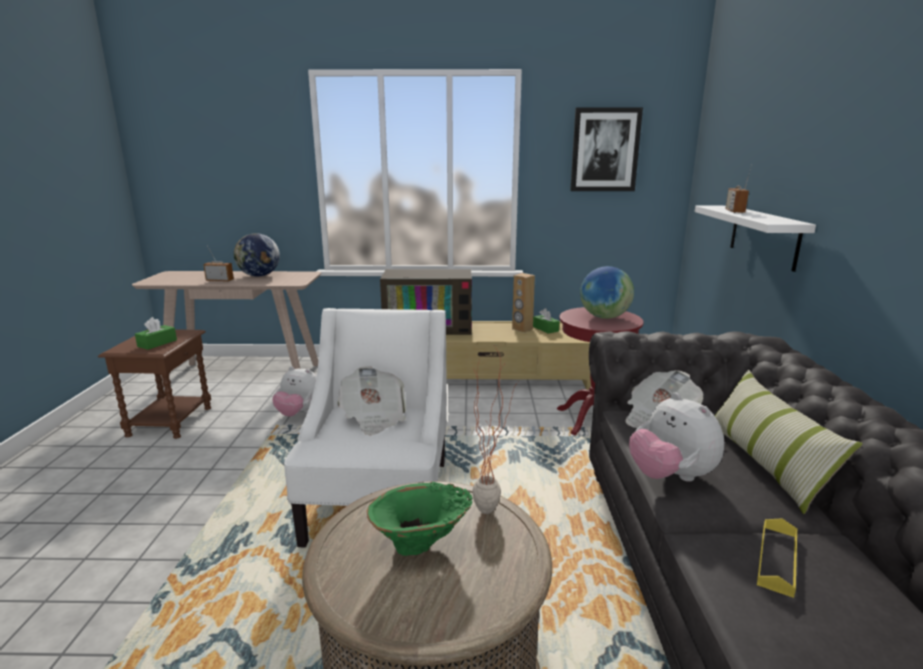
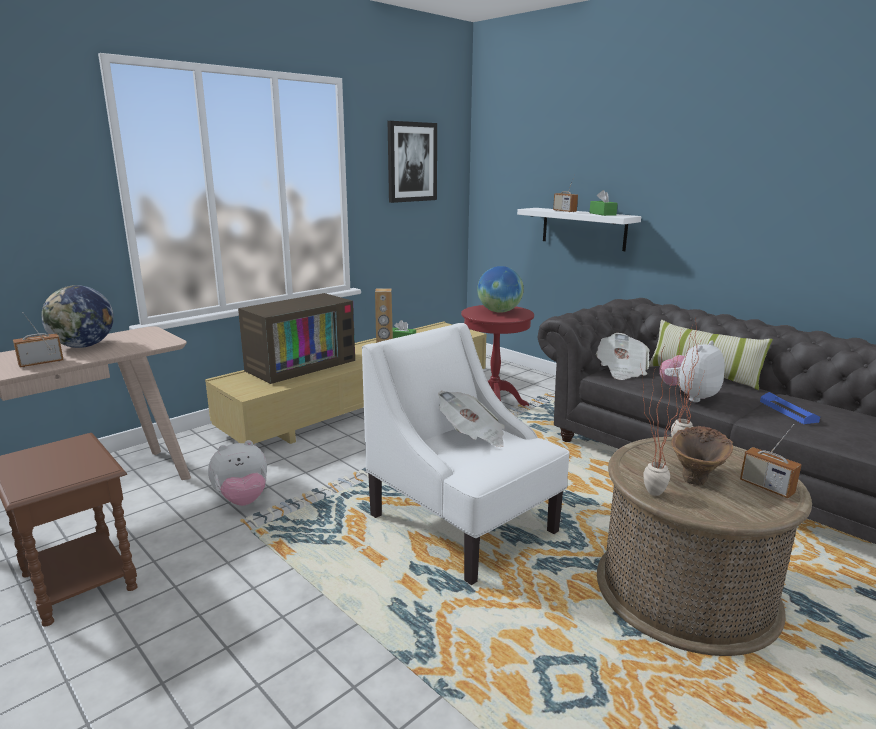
camera: 45 degrees left, 0 degrees up
green tissue box [135,317,177,350] -> green tissue box moved to [590,190,618,216]
green vase [367,482,472,556] -> brown vase [671,426,733,485]
plush toy [629,392,724,482] -> plush toy turned 120 degrees clockwise [659,340,725,402]
yellow tray [757,519,798,598] -> blue tray [760,392,820,424]
none -> potted plant [640,345,682,496]
none -> radio [740,424,802,498]

